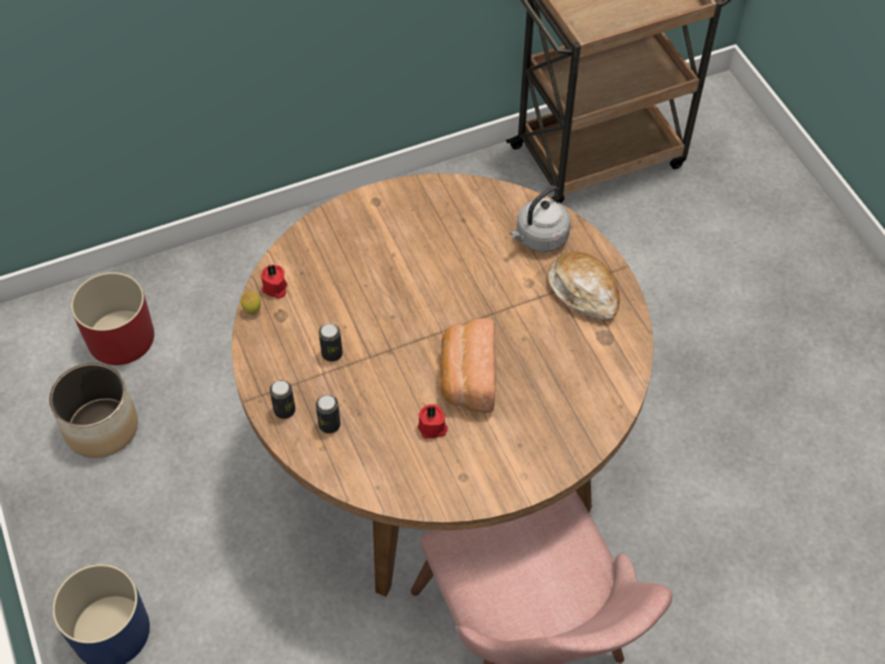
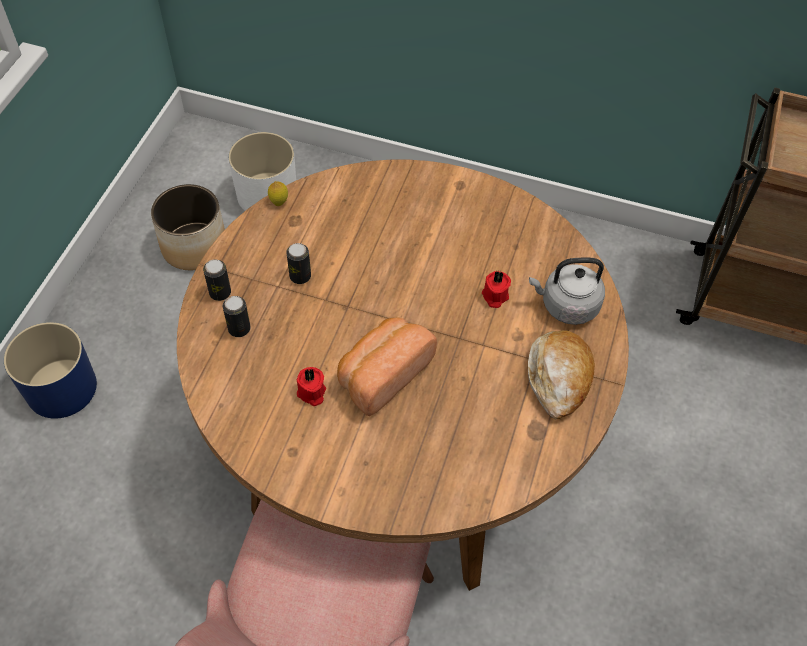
camera: 40 degrees right, 0 degrees up
red planter [71,272,154,365] -> white planter [229,132,296,211]
red candle [261,264,287,299] -> red candle moved to [482,271,511,308]

